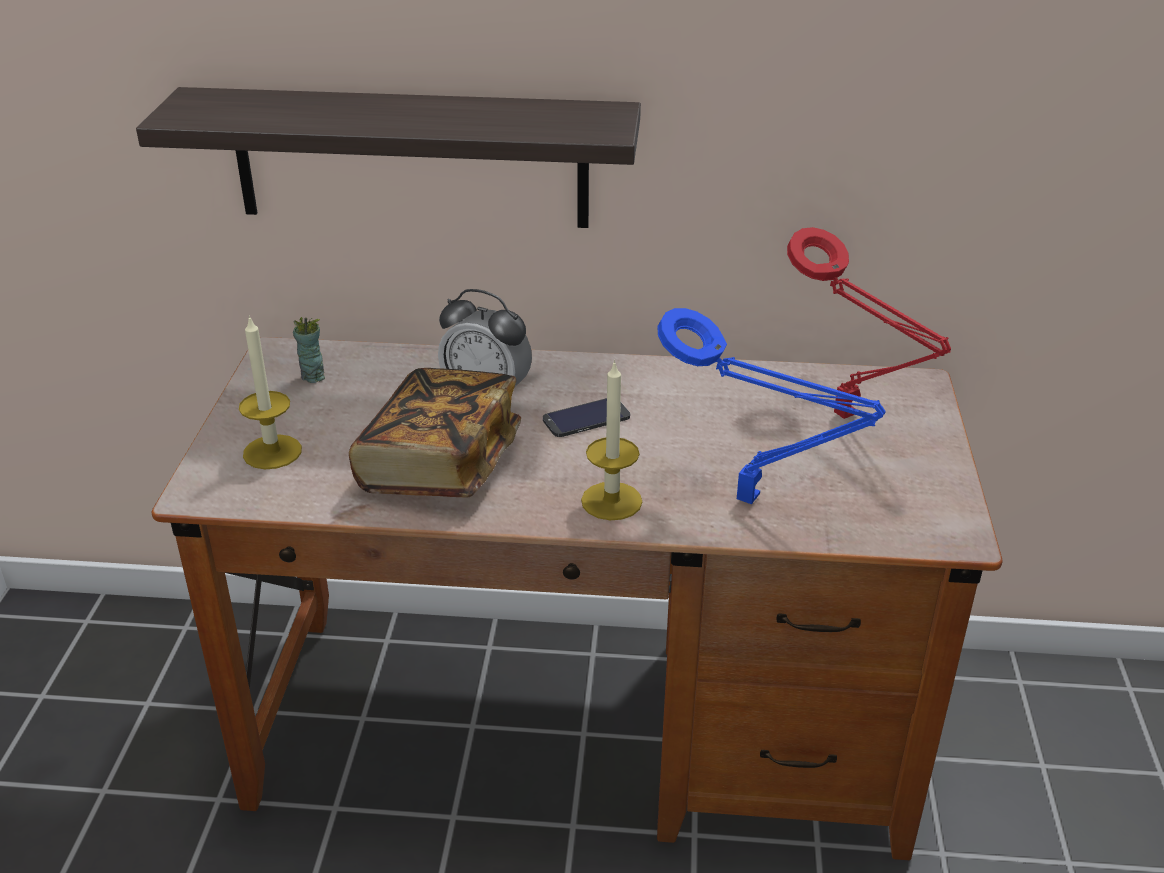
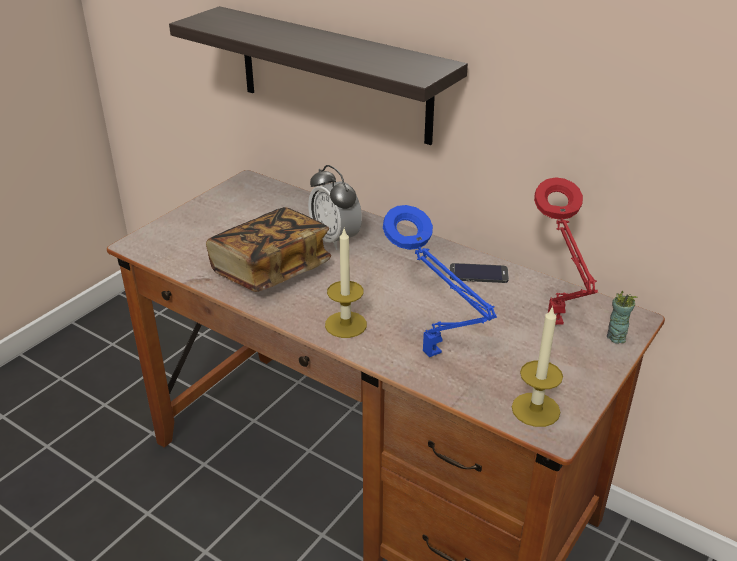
camera: 30 degrees right, 0 degrees up
candle [239,315,302,469] -> candle moved to [512,306,563,427]
cup [293,317,325,383] -> cup moved to [607,290,637,344]
phone [543,398,630,437] -> phone moved to [450,263,509,283]

